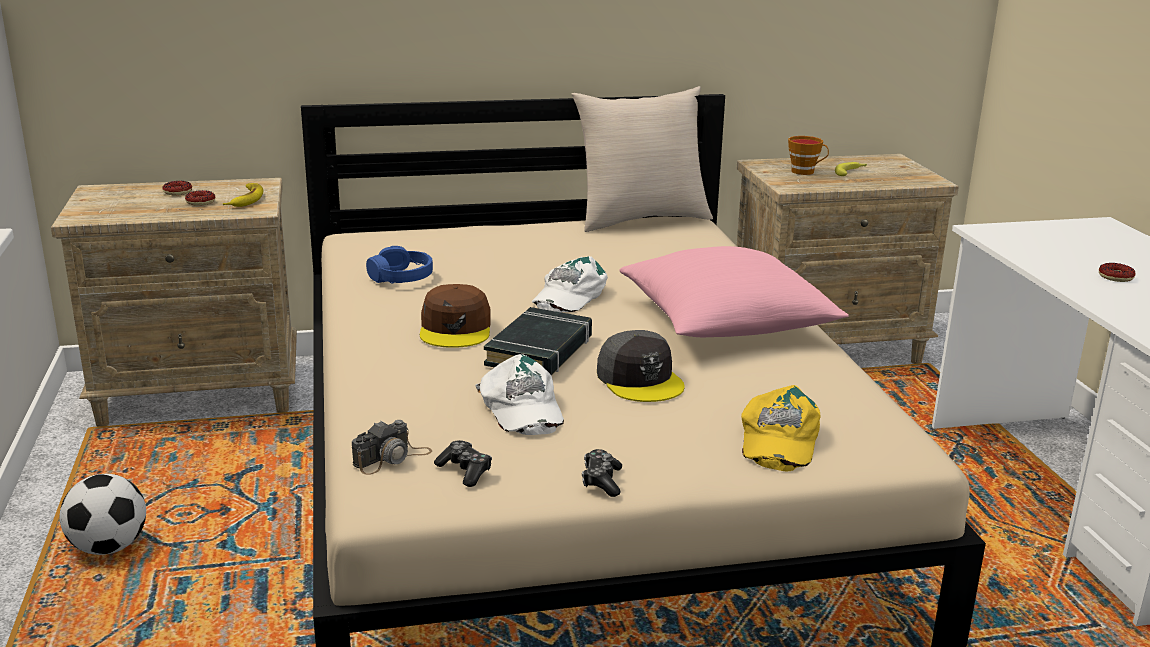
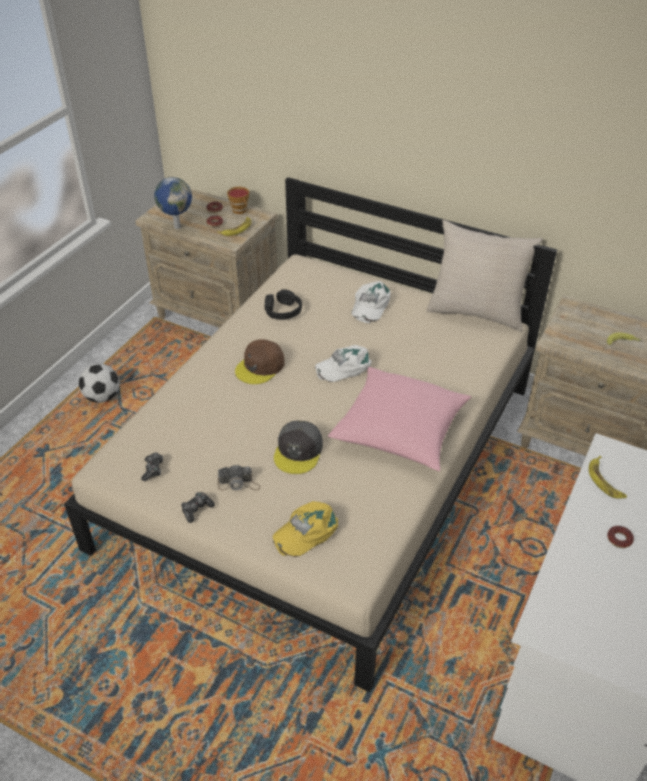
camera: 40 degrees right, 20 degrees up
camera [352,420,432,475] -> camera moved to [218,465,260,491]
blue headphones [366,246,433,284] -> black headphones [265,289,302,320]
white cap [475,354,564,435] -> white cap moved to [351,281,391,323]
black book [484,307,592,375] -> none
cup [788,136,829,175] -> cup moved to [227,187,249,214]
none -> globe [154,177,192,229]
none -> banana [589,456,627,499]

